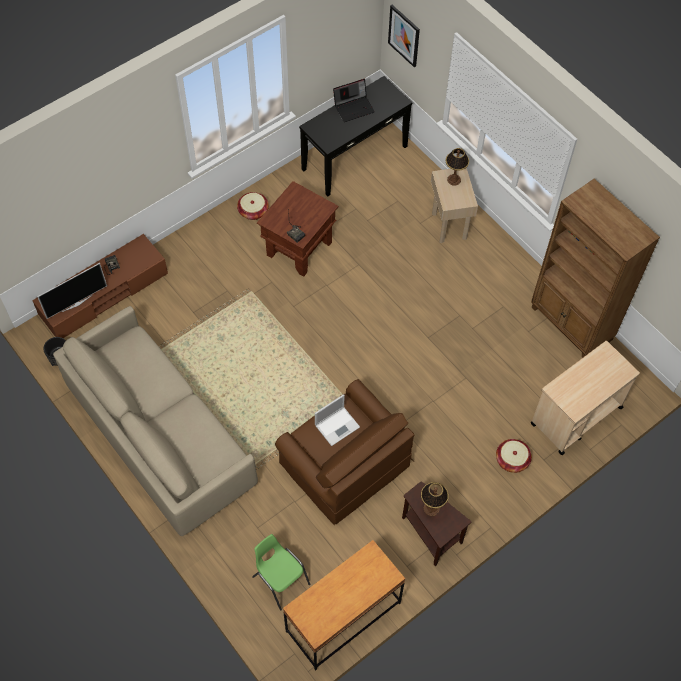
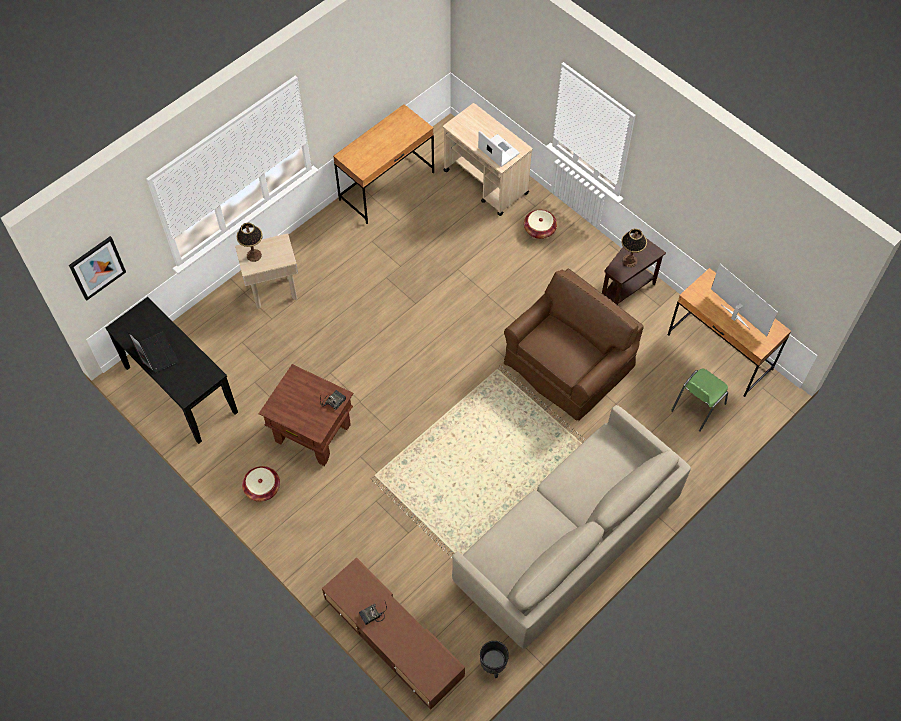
camera: 95 degrees left, 0 degrees up
television [37,263,107,319] -> television moved to [711,264,778,337]
laptop [315,394,360,446] -> laptop moved to [478,131,520,167]
brown bookcase [531,179,660,358] -> brown desk [333,104,434,224]

